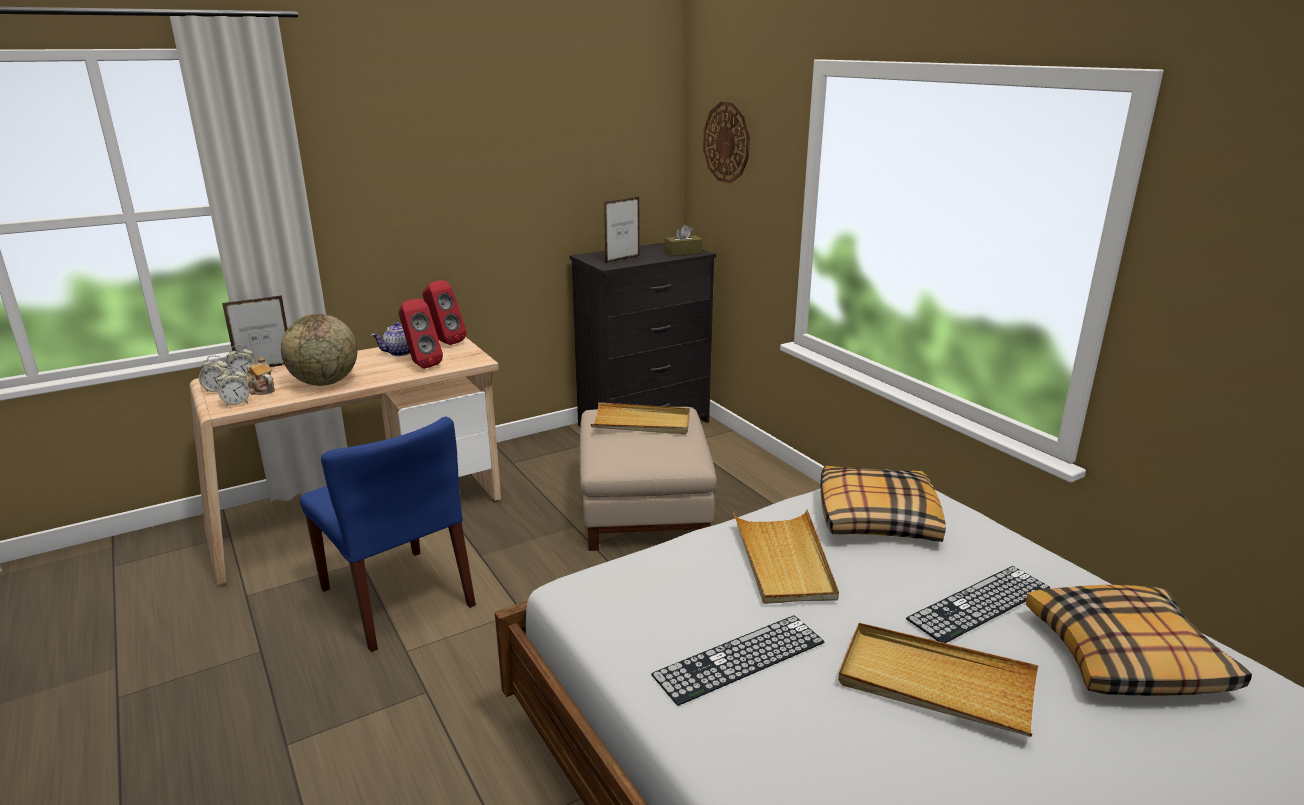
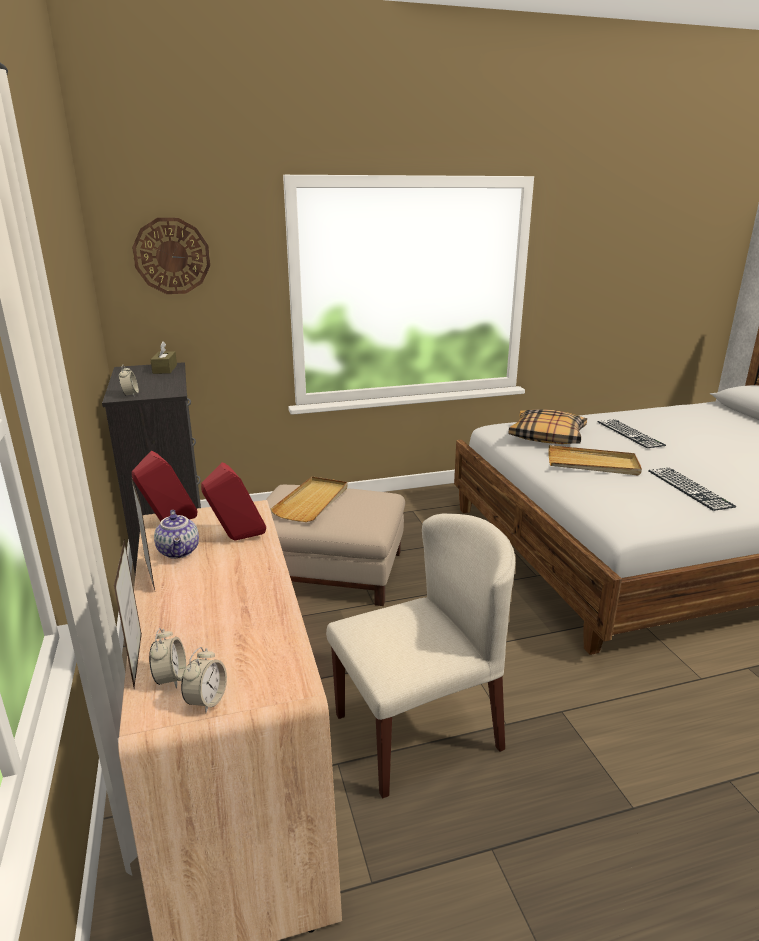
camera: 75 degrees left, 0 degrees up
alarm clock [217,367,250,407] -> alarm clock moved to [119,365,139,396]
teapot [245,357,275,395] -> none
globe [281,314,357,386] -> none
blue chair [300,417,476,652] -> beige chair [326,513,515,799]
picture frame [604,196,640,263] -> picture frame moved to [131,477,155,590]
beige tray [838,623,1038,737] -> none
pillow [1026,585,1252,696] -> none

